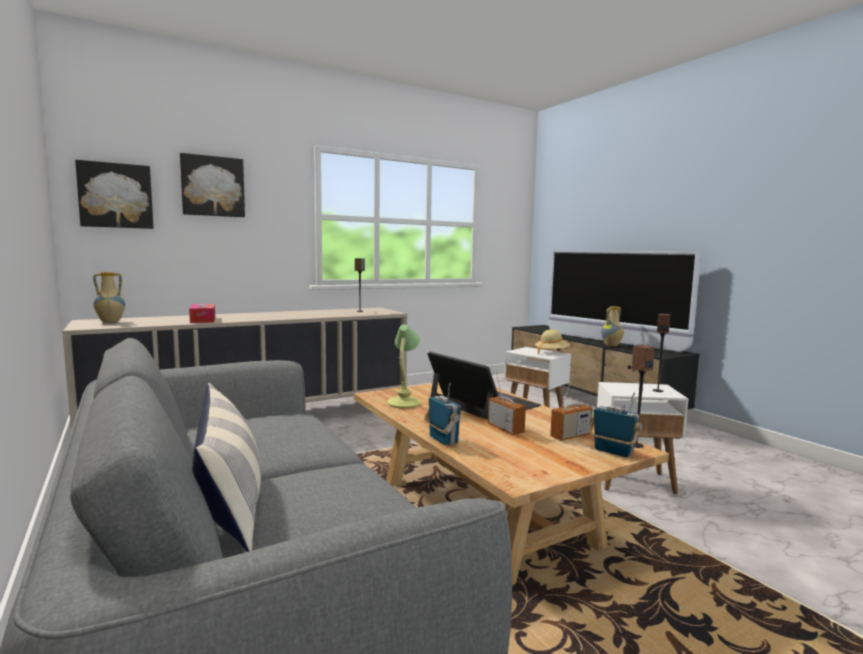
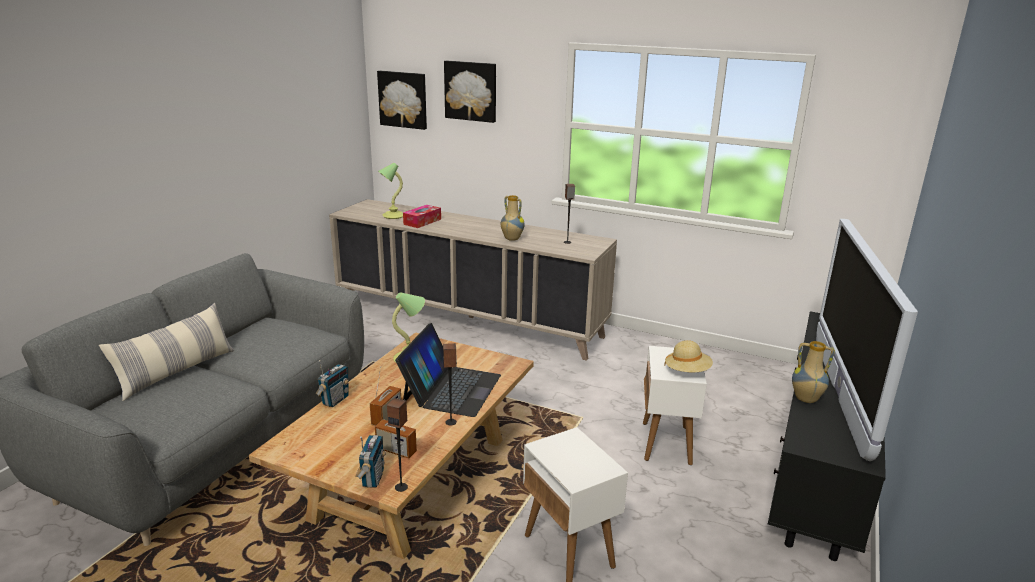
camera: 55 degrees right, 15 degrees up
vase [93,272,125,322] -> vase moved to [501,195,525,241]
speaker [653,314,670,392] -> speaker moved to [443,343,457,425]
none -> table lamp [378,163,403,219]

